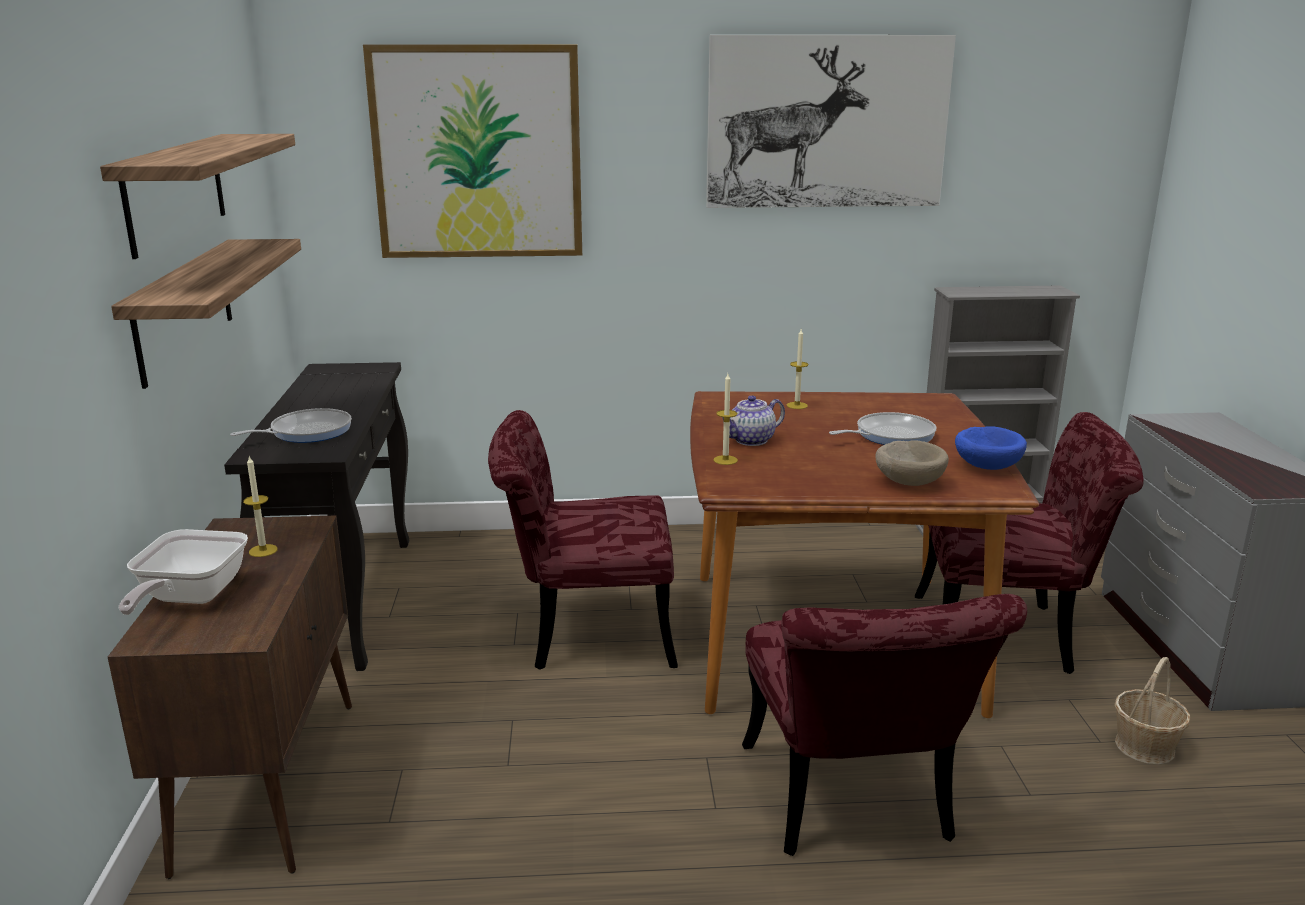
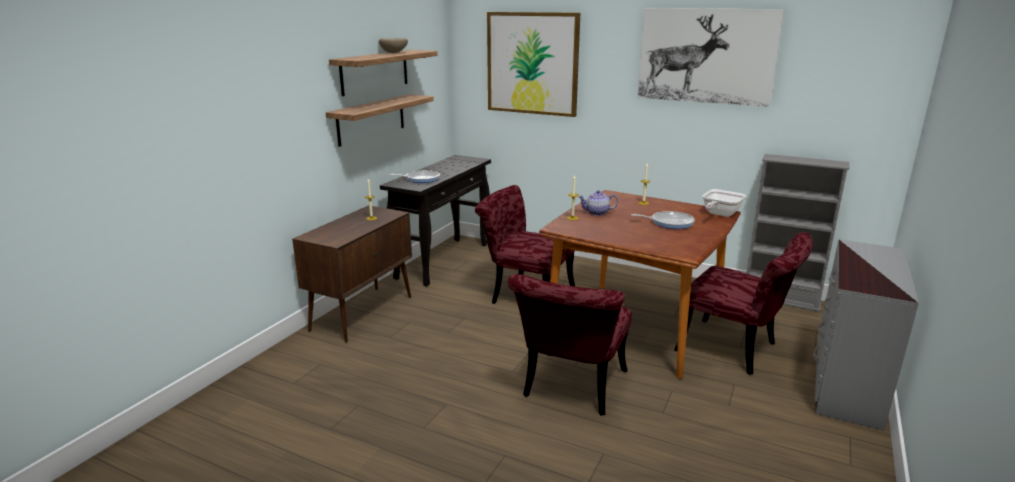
camera: 30 degrees right, 0 degrees up
frying pan [119,529,248,615] -> frying pan moved to [702,189,746,217]
beige bowl [875,441,949,486] -> beige bowl moved to [379,38,408,53]
blue bowl [955,426,1027,470] -> none
basket [1115,657,1190,765] -> none

